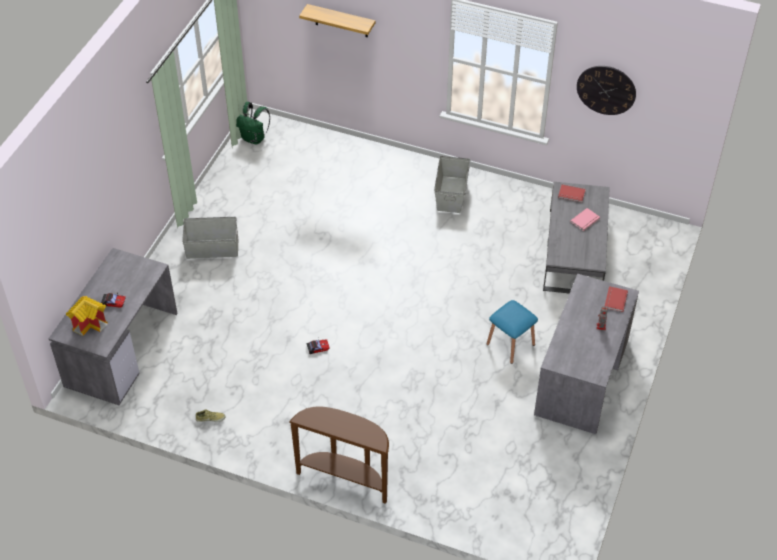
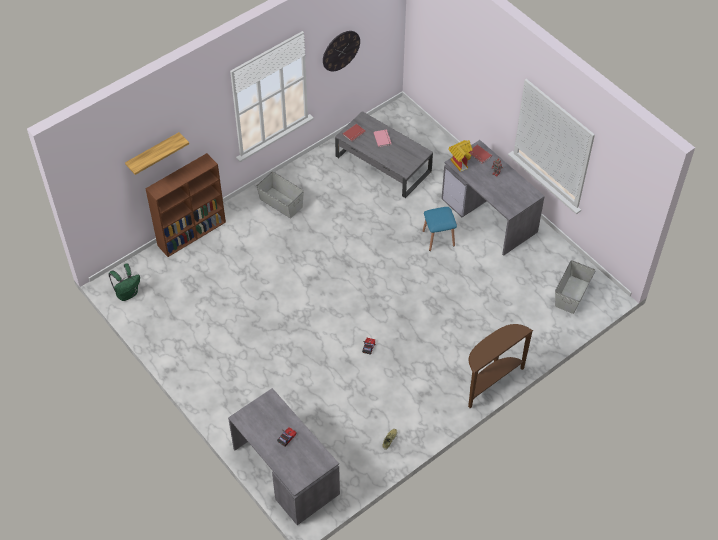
camera: 60 degrees left, 5 degrees up
toy house [66,296,108,336] -> toy house moved to [448,140,472,172]
grey storage box [182,217,238,259] -> grey storage box moved to [555,260,596,314]
none -> brown bookcase [145,153,226,257]

